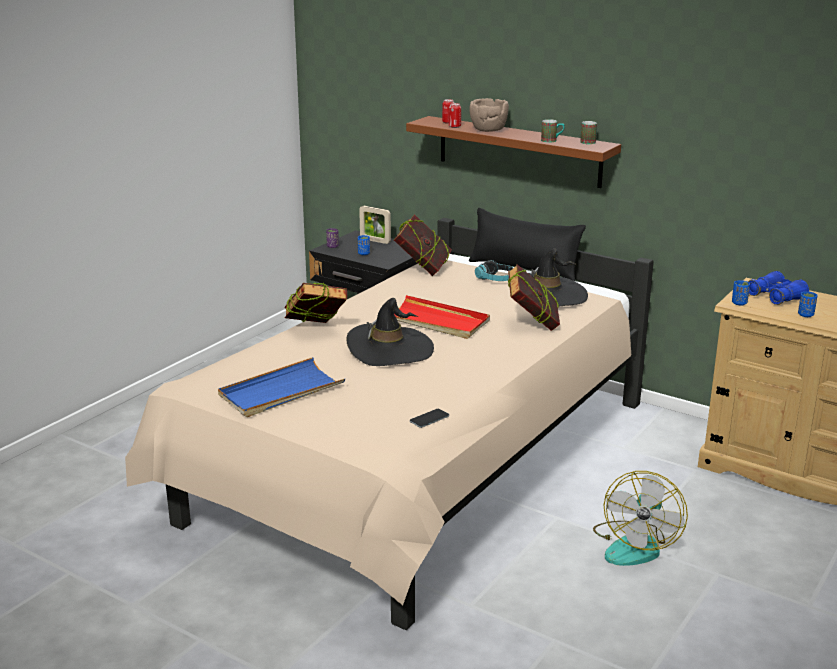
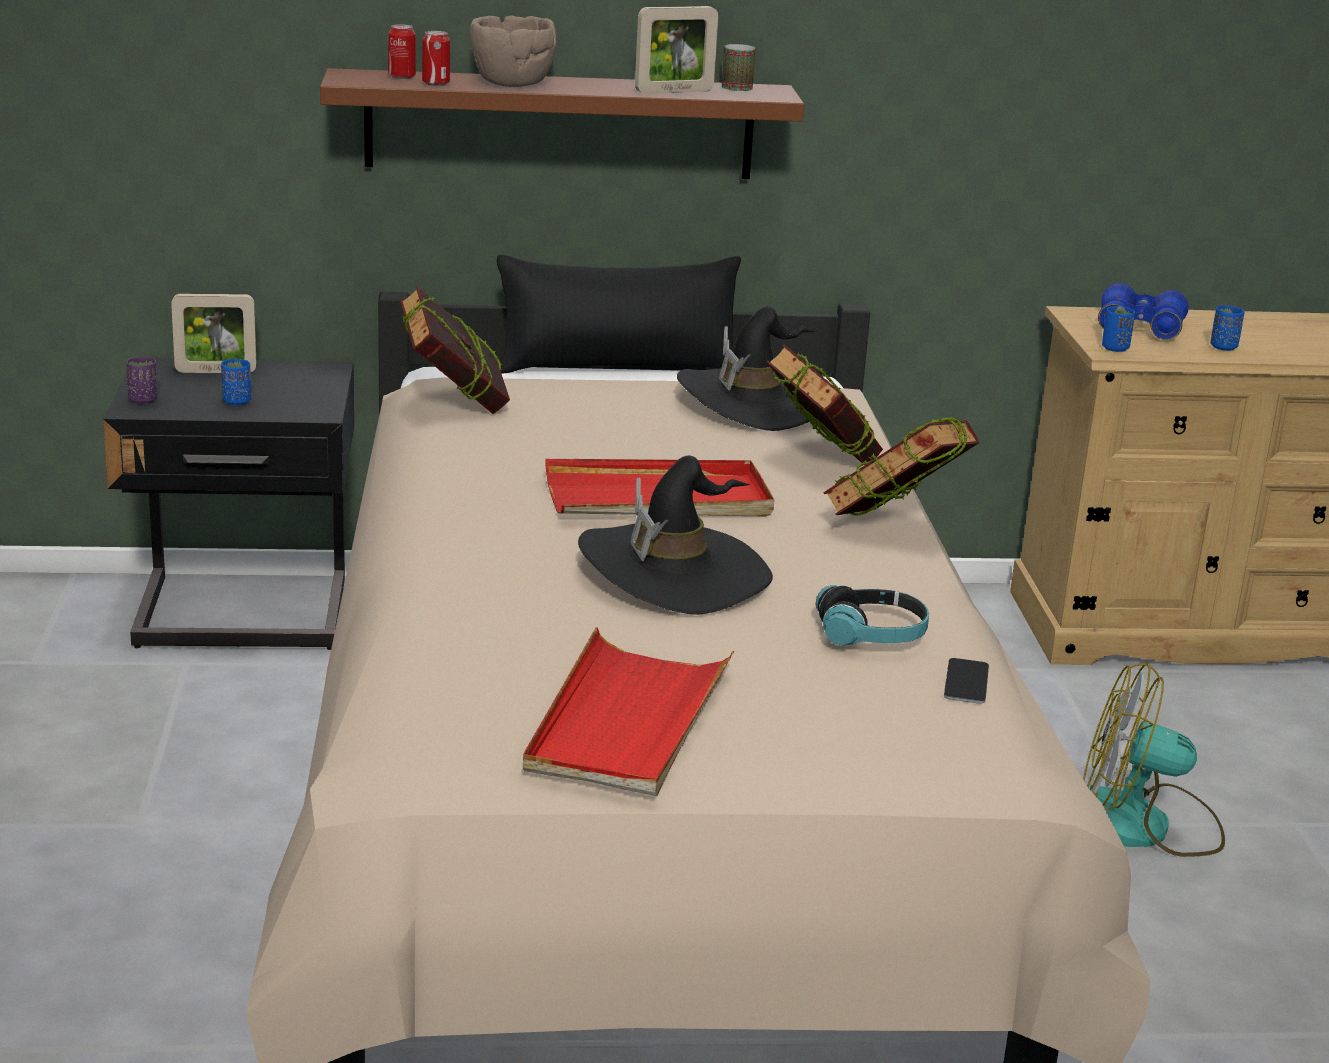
camera: 40 degrees left, 0 degrees up
blue tray [218,357,345,417] -> red tray [523,627,734,796]
book [284,283,347,323] -> book moved to [823,416,980,516]
headphones [475,260,514,281] -> headphones moved to [815,585,929,646]
mug [541,119,565,143] -> picture frame [635,6,718,94]
fan [593,471,688,566] -> fan turned 120 degrees clockwise [1083,663,1225,857]

